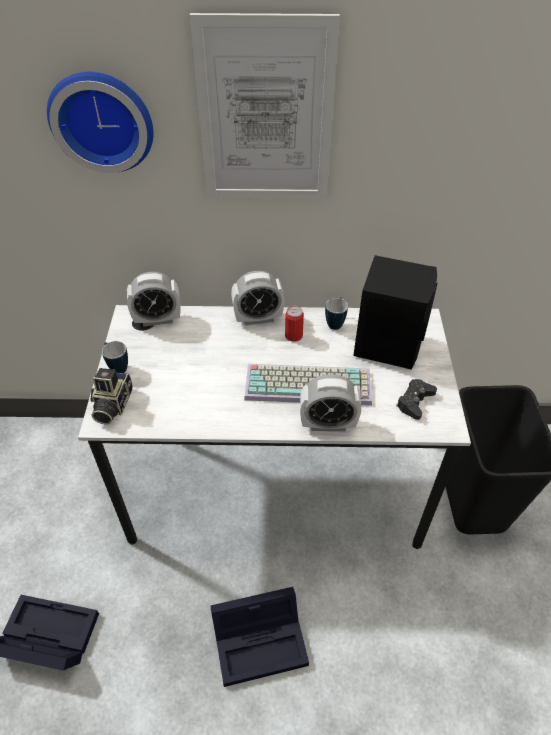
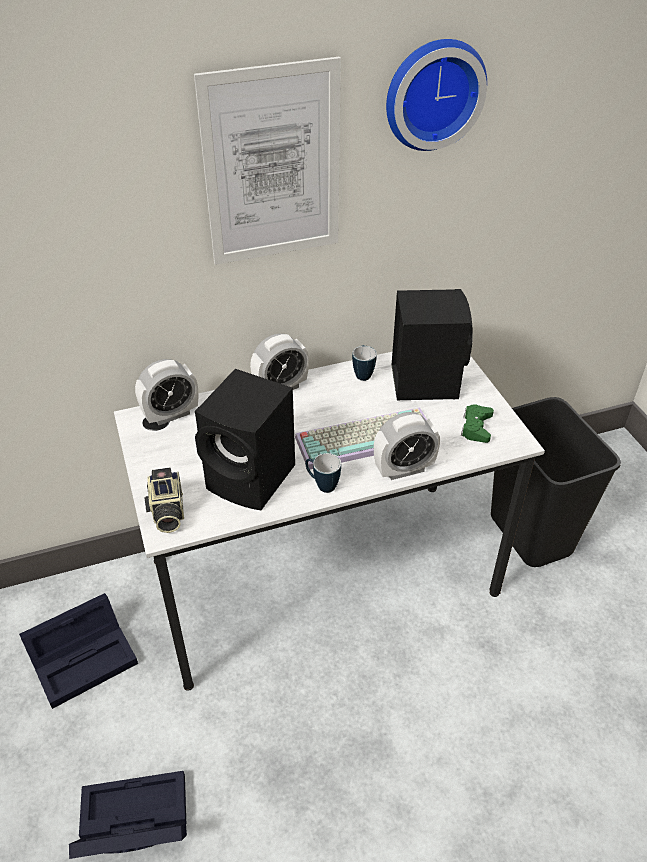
camera: 20 degrees left, 5 degrees down
wall clock [47,72,153,173] -> wall clock moved to [386,39,487,151]
mug [102,341,128,373] -> mug moved to [305,453,341,493]
black storage box [210,587,309,687] -> black storage box moved to [19,593,138,709]
can [285,306,304,342] -> none
black game controller [396,379,437,420] -> green game controller [461,404,494,443]
none -> black speaker [195,369,295,510]

